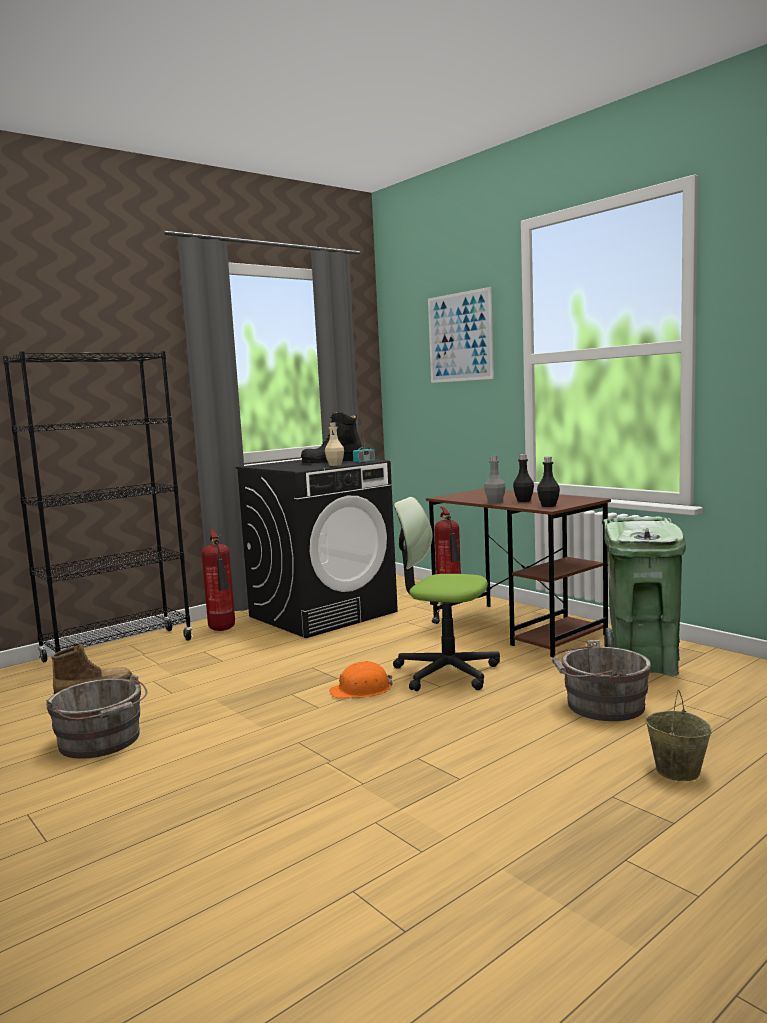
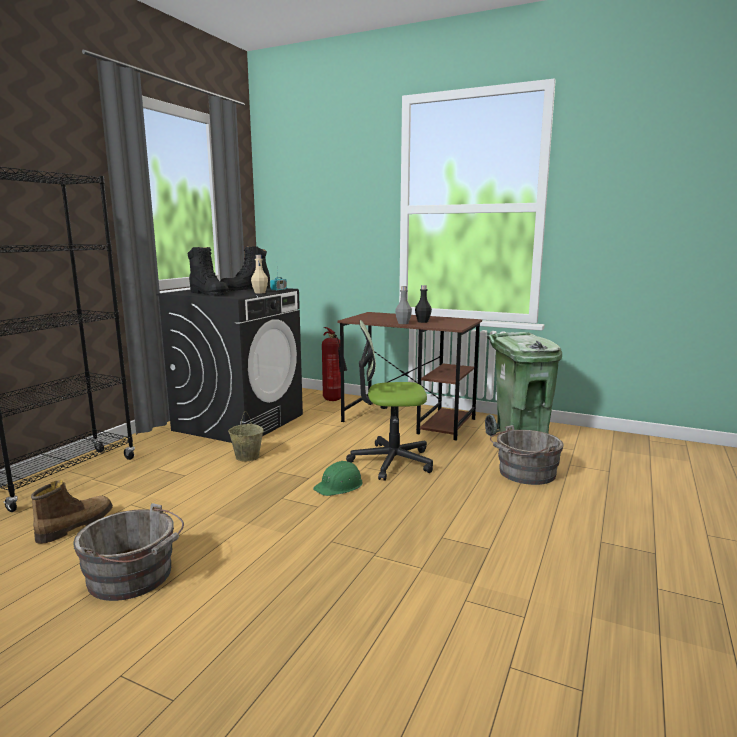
camera: 25 degrees left, 5 degrees up
fire extinguisher [202,529,235,631] -> none
orange hard hat [329,661,393,698] -> green hard hat [313,461,363,496]
picture [428,287,494,383] -> none
black bottle [537,457,560,507] -> none
beige bucket [645,690,712,781] -> beige bucket moved to [228,411,263,461]
none -> black boot [187,247,229,295]

